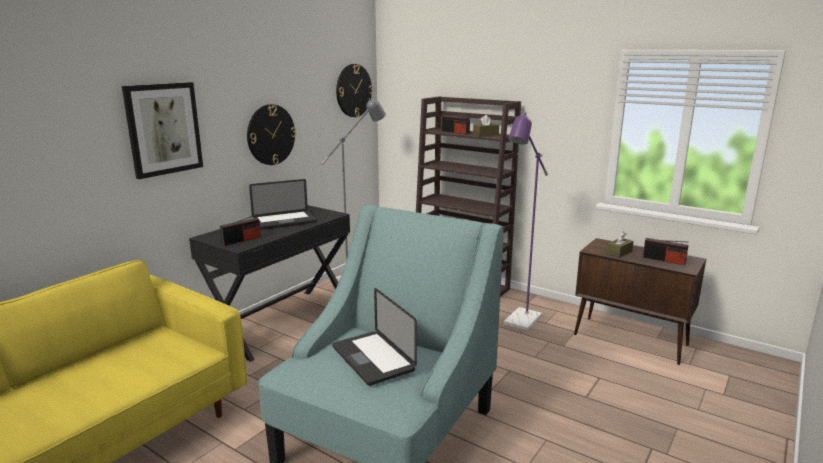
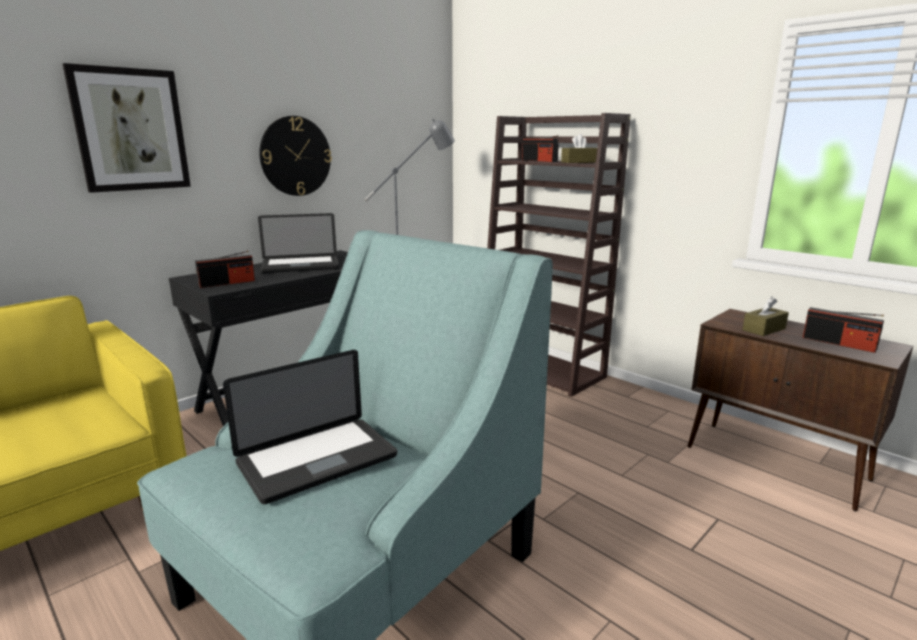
camera: 10 degrees right, 0 degrees up
laptop [332,288,417,386] -> laptop turned 105 degrees counterclockwise [223,350,397,504]
wall clock [336,64,373,117] -> none
purple floor lamp [504,113,548,331] -> none

